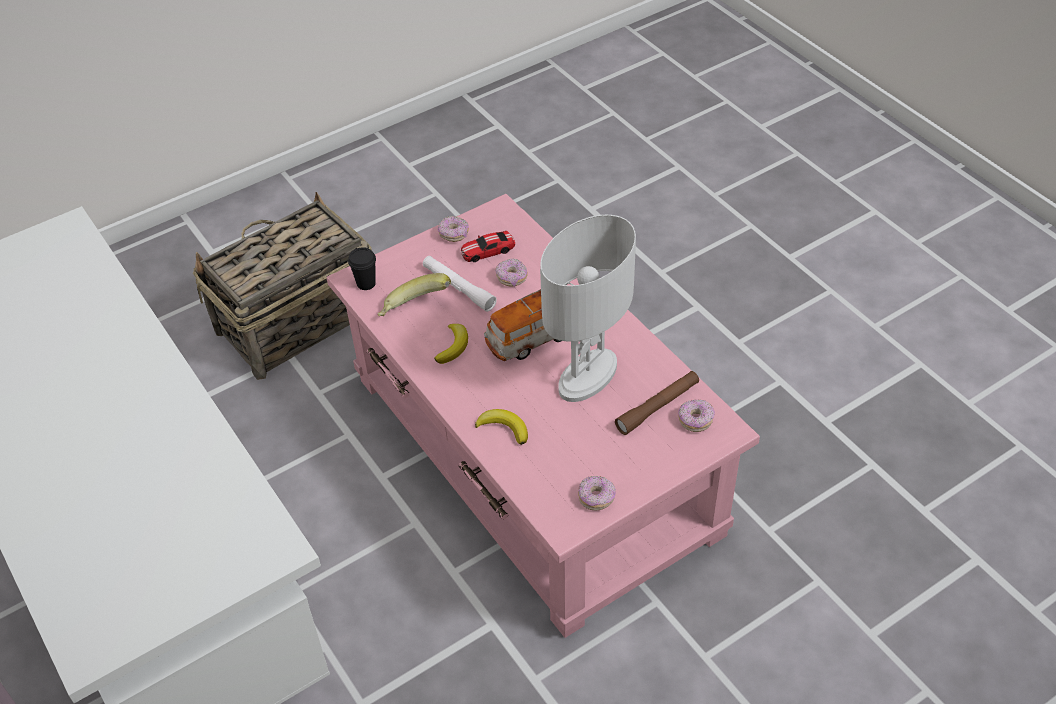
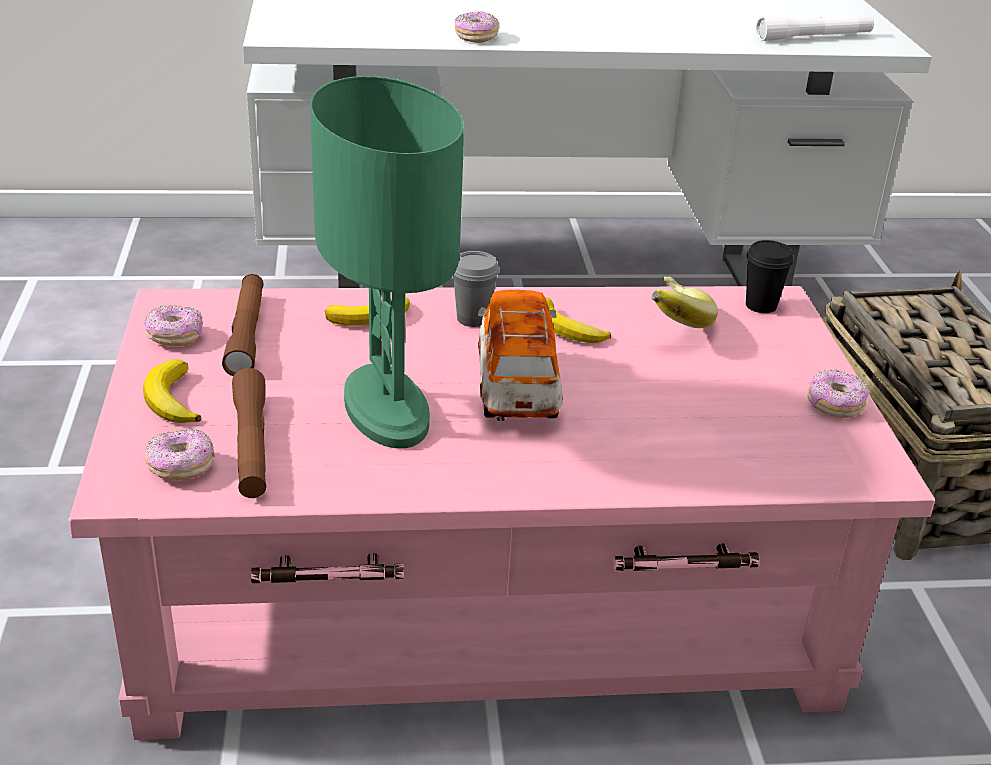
camera: 115 degrees right, 15 degrees down
white flashlight [423,256,497,312] -> white flashlight moved to [756,15,874,41]
toy car [461,231,515,262] -> none
donut [495,259,528,286] -> donut moved to [455,11,499,43]
white table lamp [540,215,636,402] -> green table lamp [311,76,464,448]
none -> banana [143,359,201,423]
none -> brown flashlight [222,274,264,376]
none -> grey cup [453,251,499,327]

